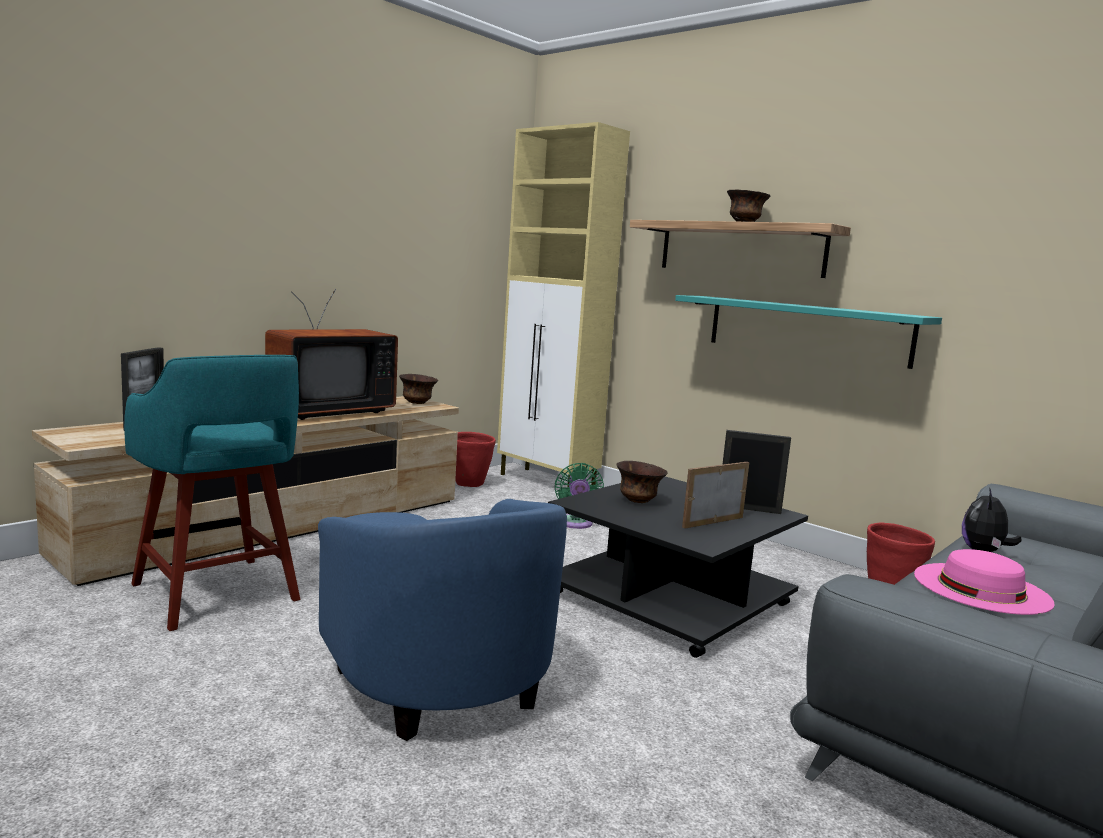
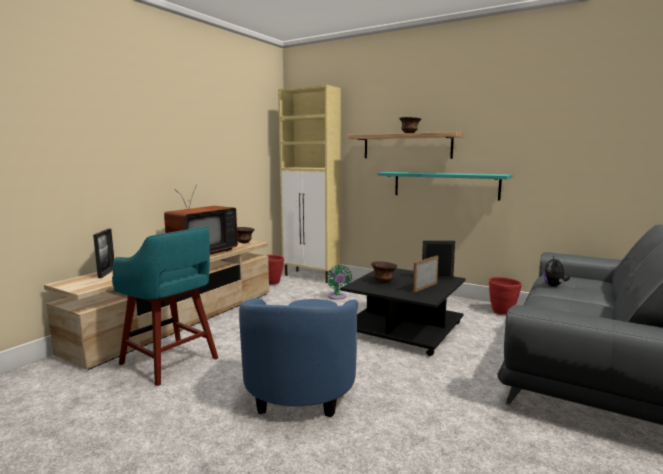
camera: 10 degrees left, 0 degrees up
blue armchair [318,499,567,741] -> blue armchair turned 45 degrees clockwise [239,298,358,417]
pink hat [914,549,1055,615] -> none

